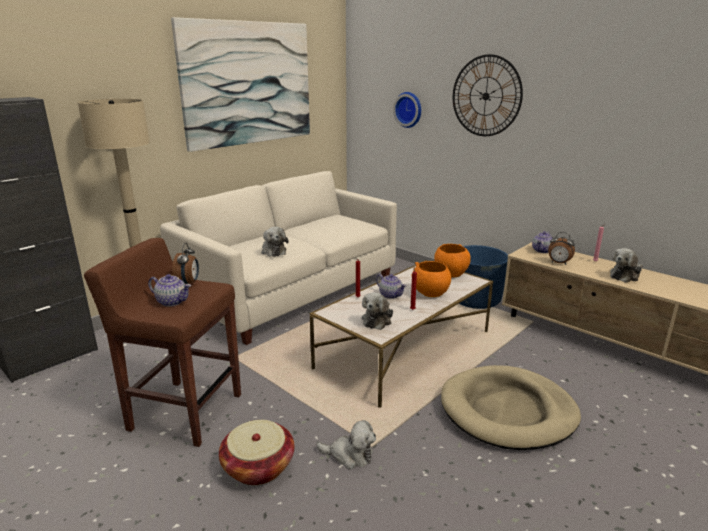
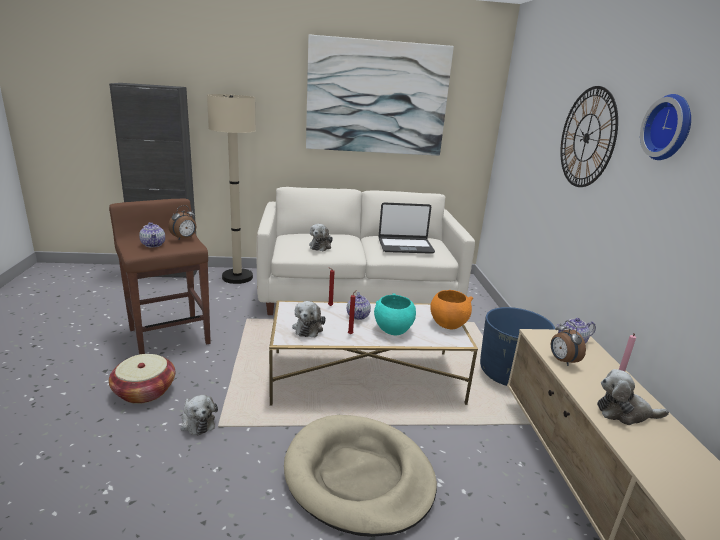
camera: 40 degrees right, 0 degrees up
plush toy [362,292,393,330] -> plush toy turned 60 degrees counterclockwise [292,301,326,337]
wall clock [393,92,421,128] -> wall clock moved to [640,94,691,160]
orange bowl [411,261,451,297] -> turquoise bowl [374,293,416,335]
none -> laptop [378,202,435,254]

